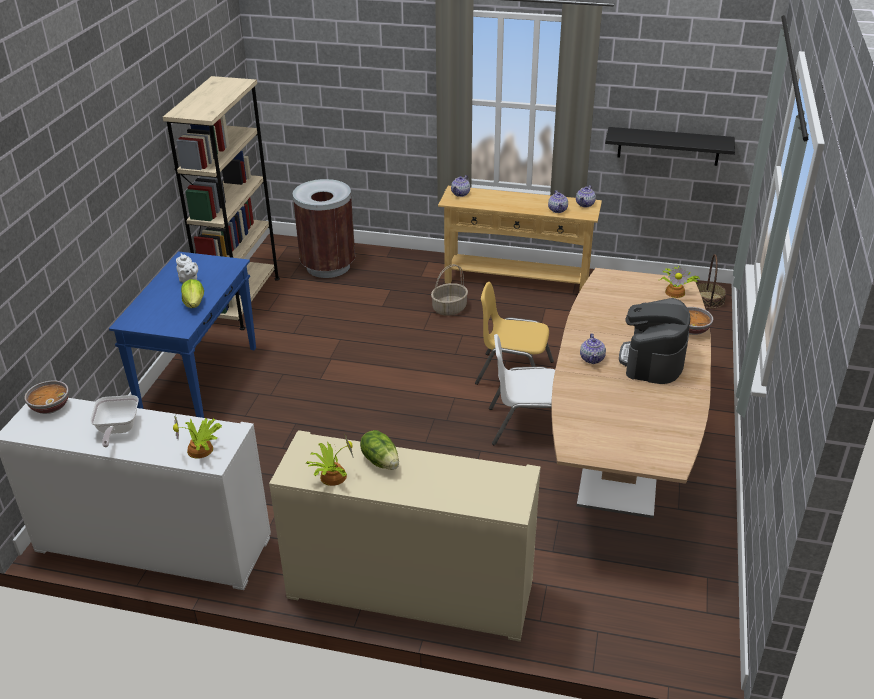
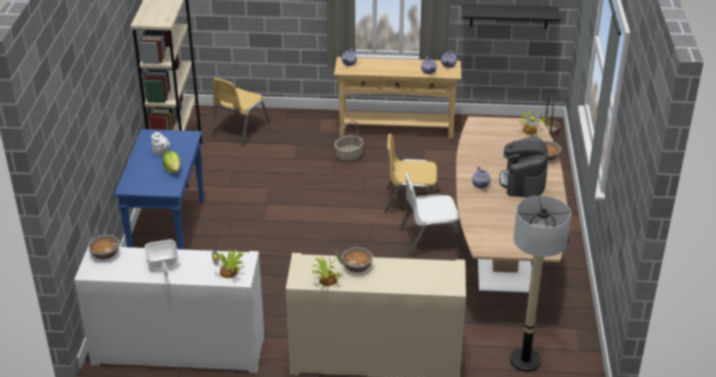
camera: 10 degrees left, 0 degrees up
brown trash can [293,179,355,278] -> yellow chair [211,78,270,145]
lettuce [360,430,399,470] -> bowl [342,247,373,272]
none -> floor lamp [510,196,571,372]

